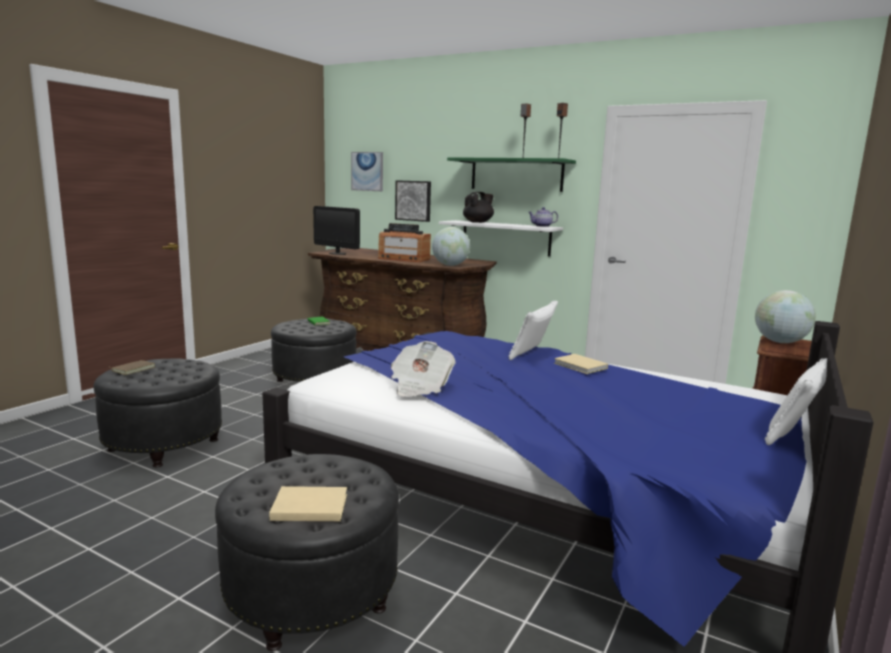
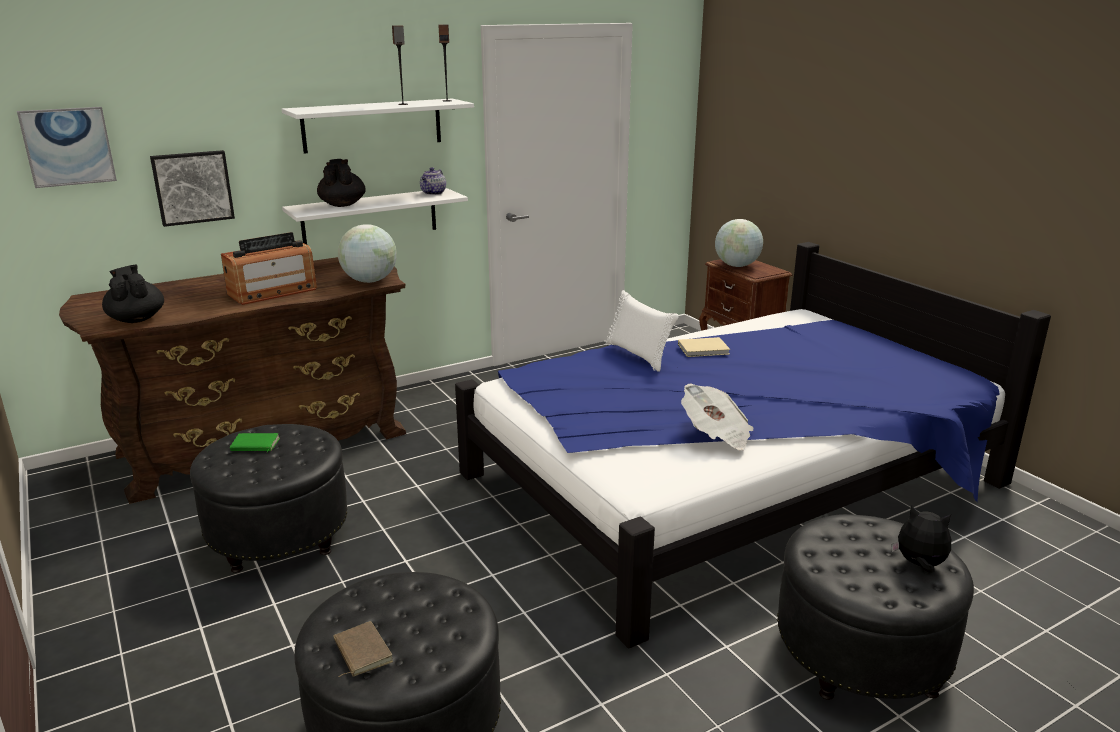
camera: 60 degrees left, 10 degrees up
beige book [269,486,347,521] -> plush toy [892,505,951,573]
monitor [313,206,360,255] -> black teapot [102,264,164,323]
green shelf [447,157,576,192] -> white shelf [282,98,474,153]
white pillow [765,358,827,445] -> none

